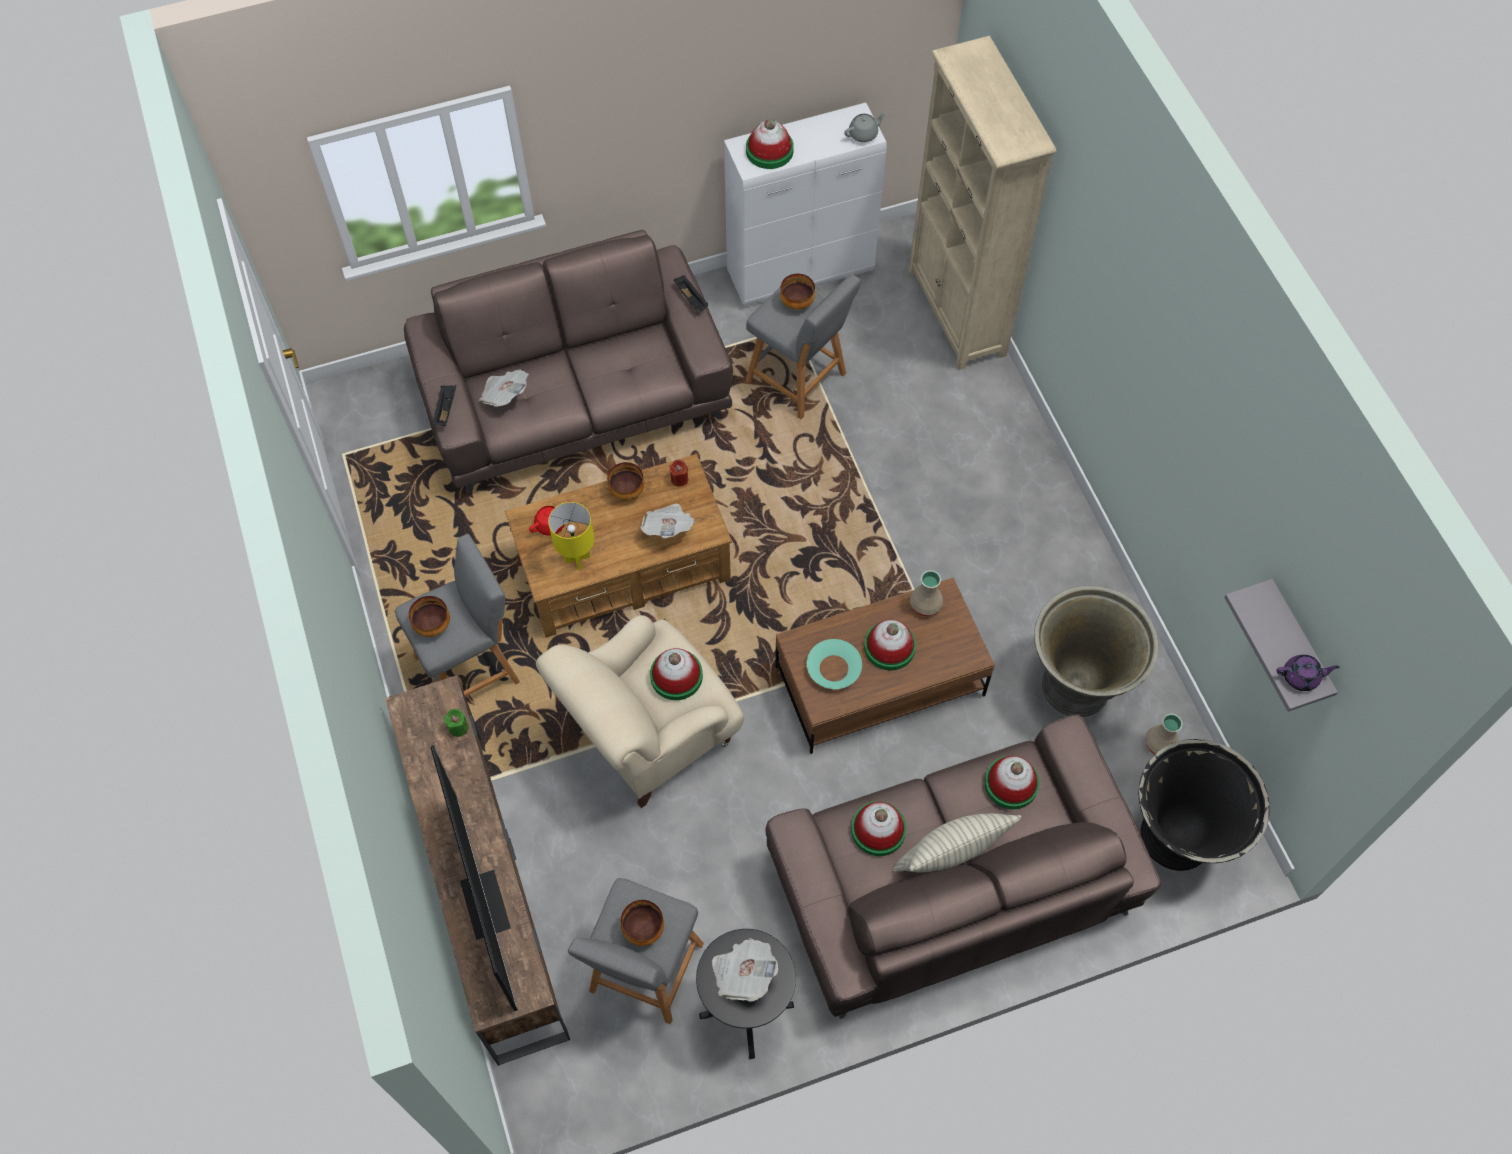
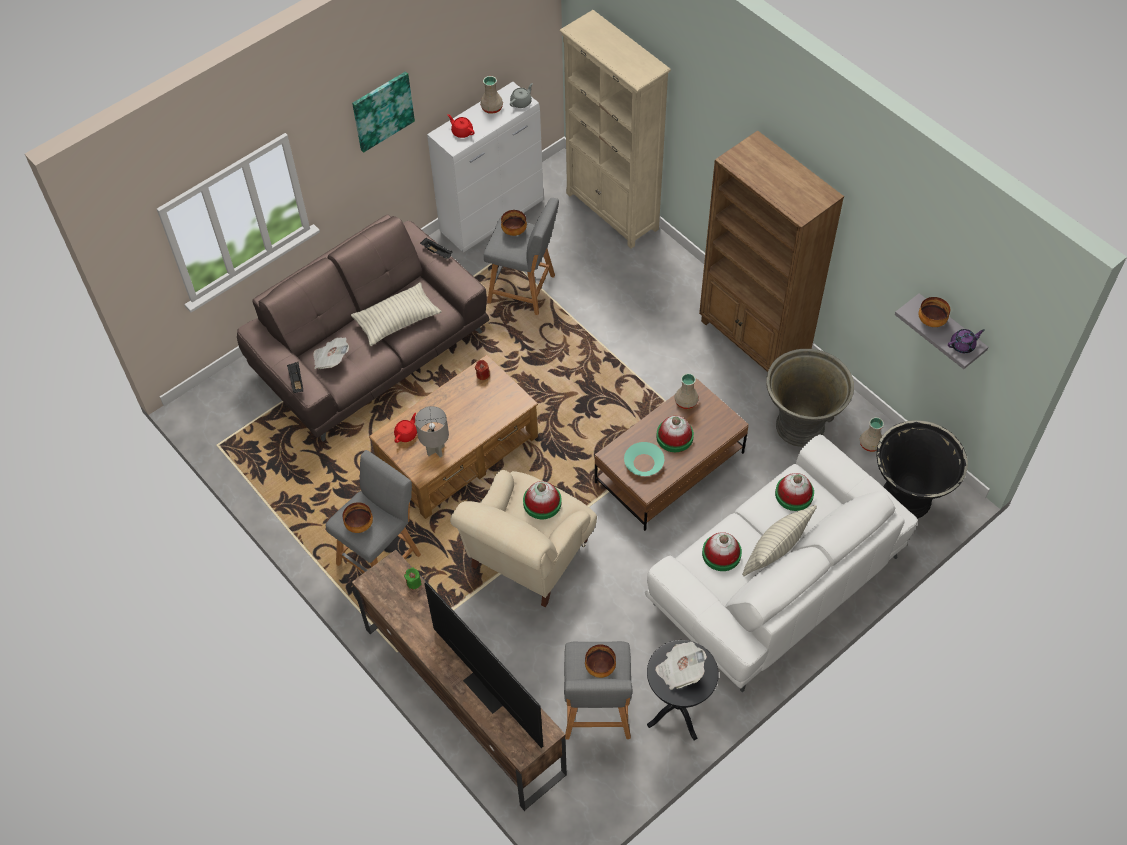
camera: 20 degrees left, 5 degrees down
yellow table lamp [548,502,594,570] -> grey table lamp [415,406,449,458]
bowl [607,462,644,500] -> bowl moved to [919,297,950,327]
newspaper [640,504,695,538] -> none
hat [746,118,794,169] -> red teapot [448,114,475,138]
brown sofa [765,715,1161,1019] -> white sofa [645,434,918,692]
none -> pillow [351,282,441,346]
none -> picture [352,71,415,153]
none -> beige vase [480,76,503,114]
none -> brown bookcase [699,130,844,373]

